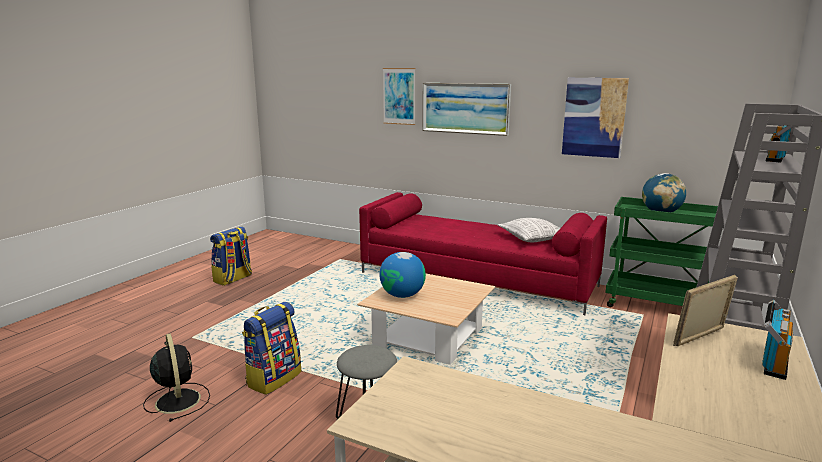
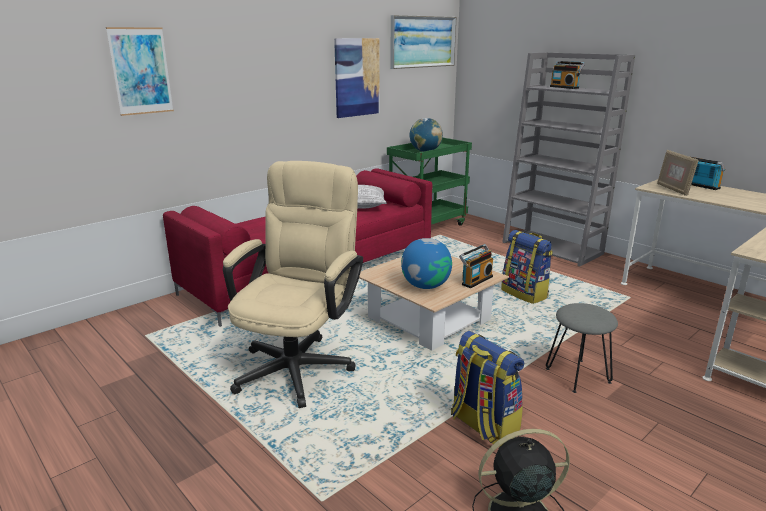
camera: 70 degrees left, 5 degrees up
backpack [210,226,252,286] -> backpack moved to [501,230,553,304]
picture [422,83,511,136] -> picture moved to [390,15,456,69]
none -> beige office chair [223,161,363,408]
none -> radio [459,244,493,288]

